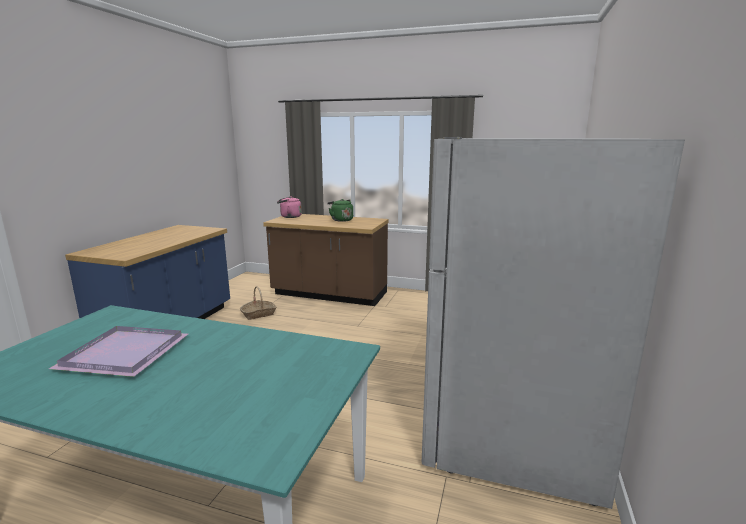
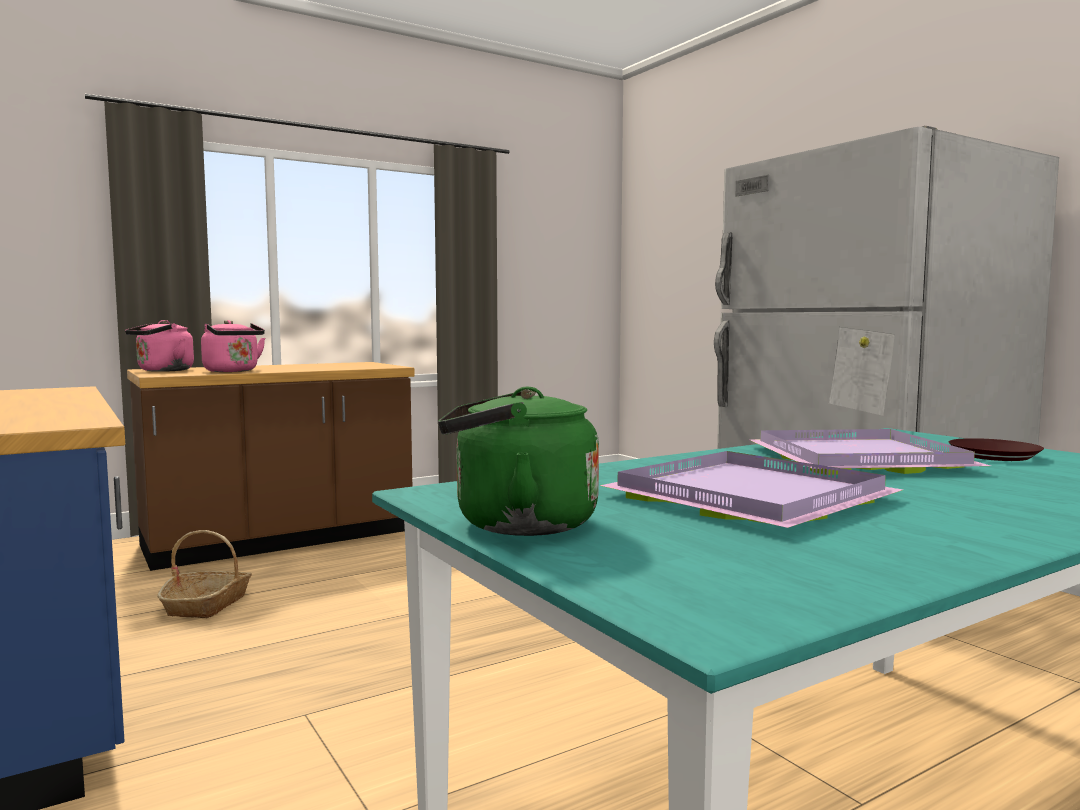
camera: 50 degrees left, 10 degrees down
green kettle [327,199,353,222] -> green kettle moved to [438,386,599,536]
none -> pink kettle [201,320,265,372]
none -> purple tray [748,429,990,475]
none -> brown plate [948,438,1044,461]

